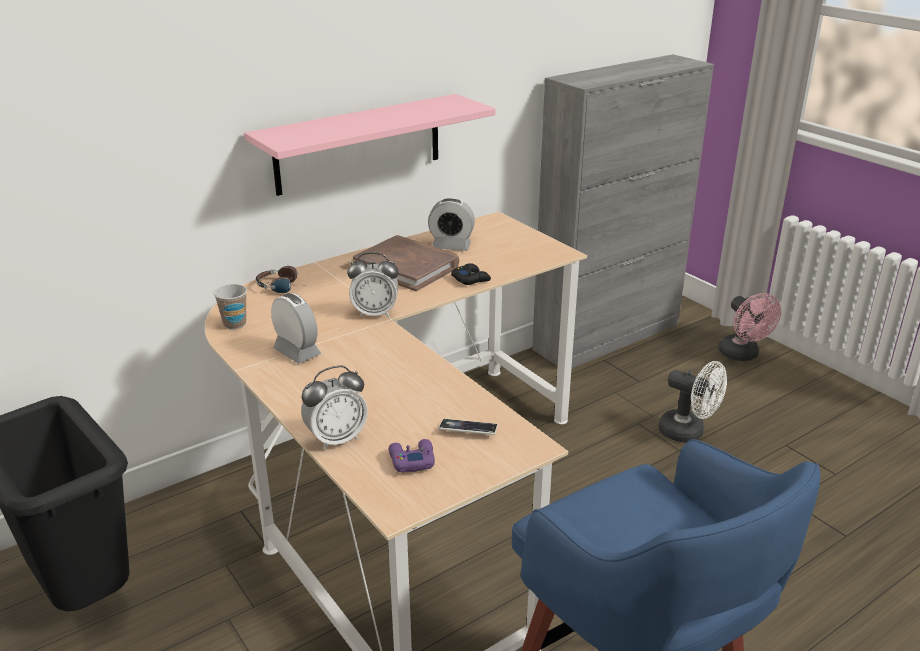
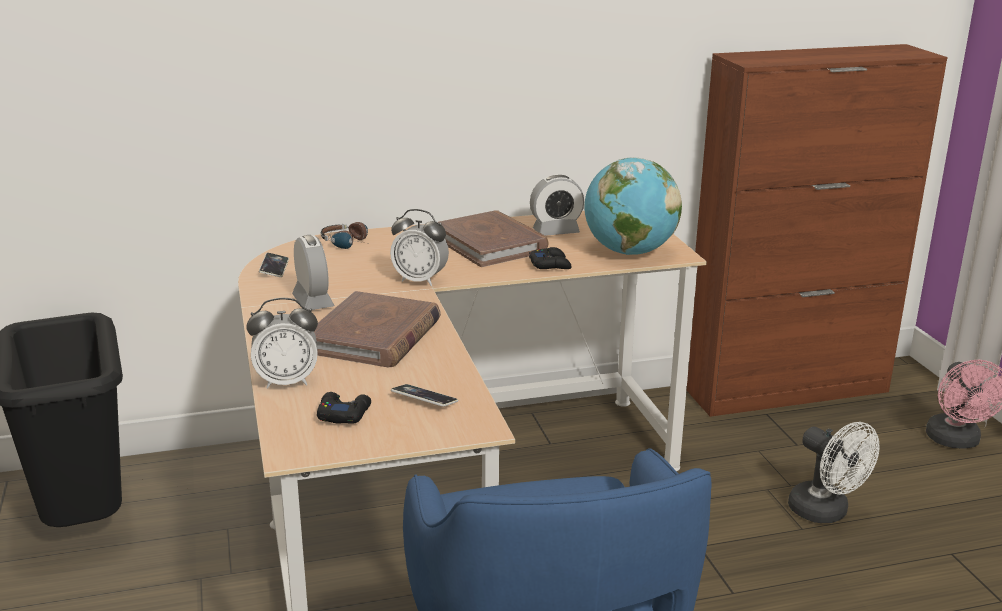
camera: 20 degrees right, 5 degrees down
cup [214,284,247,330] -> phone [259,253,289,277]
pink shelf [244,94,496,196] -> none
purple game controller [389,439,435,472] -> black game controller [317,392,371,424]
alarm clock [428,198,475,251] -> alarm clock turned 45 degrees counterclockwise [530,174,584,236]
grey cabinet [532,54,714,369] -> brown cabinet [687,44,948,417]
none -> brown book [314,291,441,367]
none -> globe [584,157,682,255]

